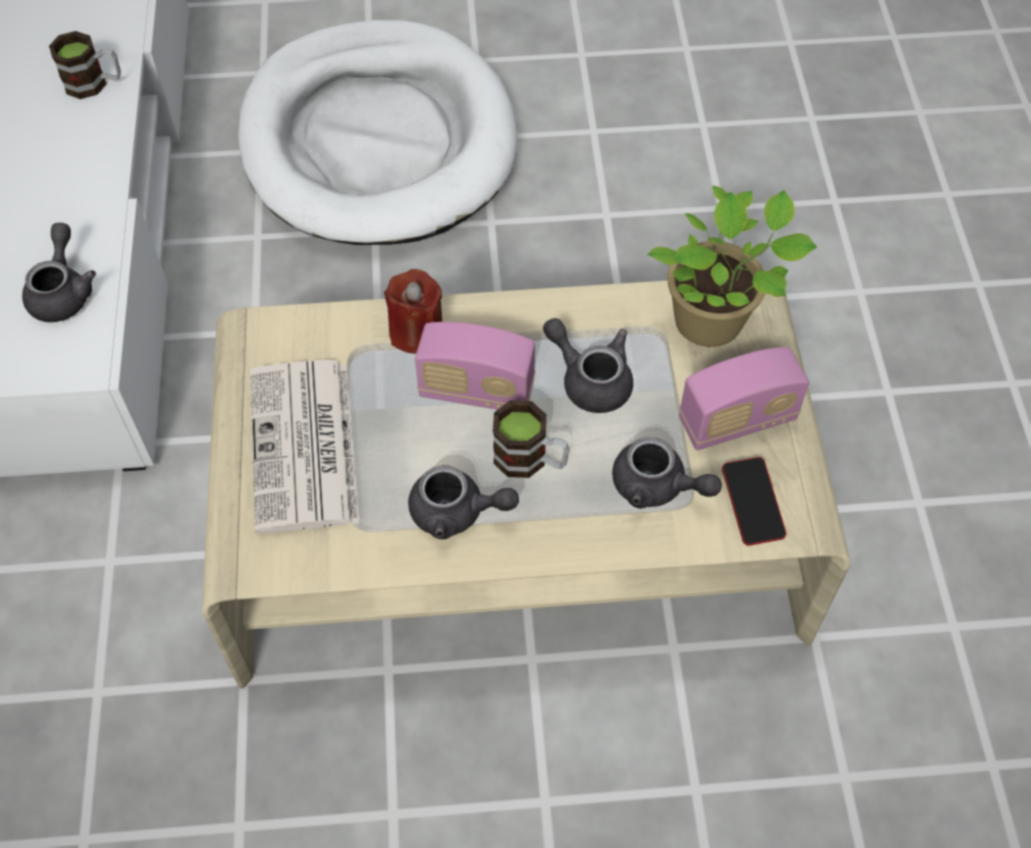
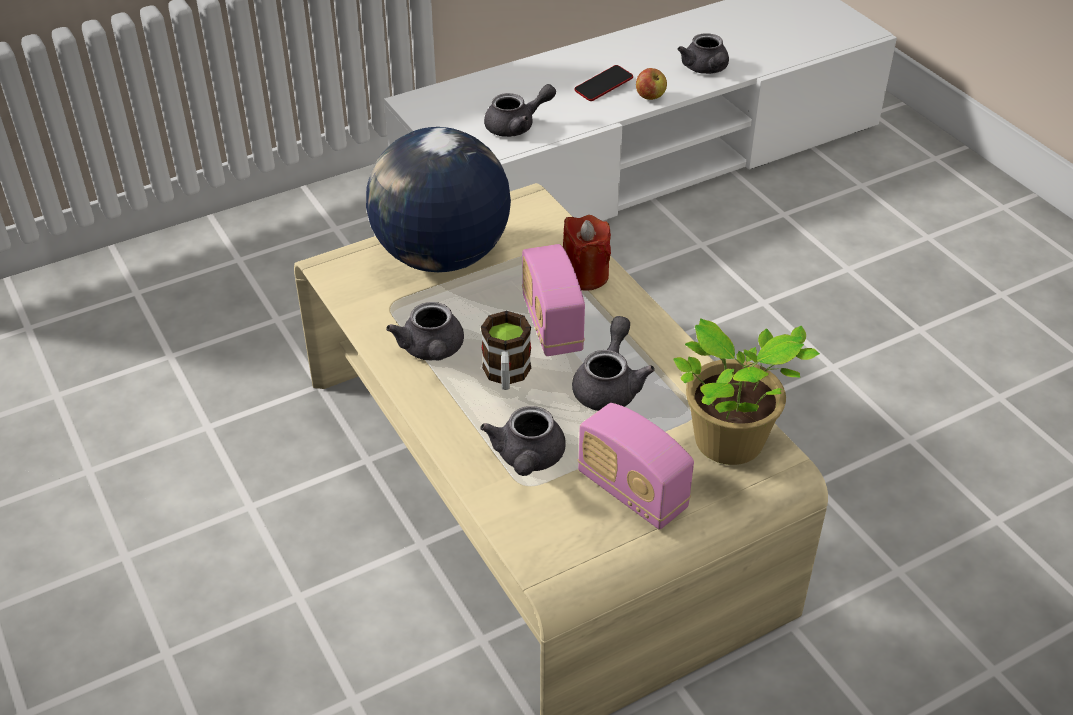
camera: 65 degrees right, 15 degrees down
mug [49,31,121,99] -> grey teapot [678,33,729,74]
white dog bed [238,20,518,245] -> none
newspaper [250,360,359,534] -> globe [366,127,511,272]
phone [722,457,787,546] -> phone moved to [574,65,633,101]
none -> apple [636,68,667,100]

